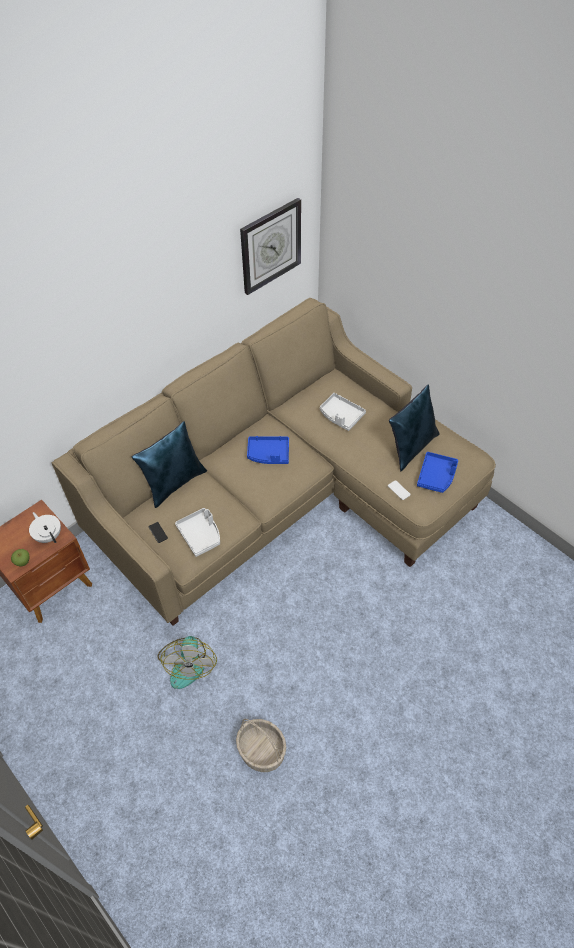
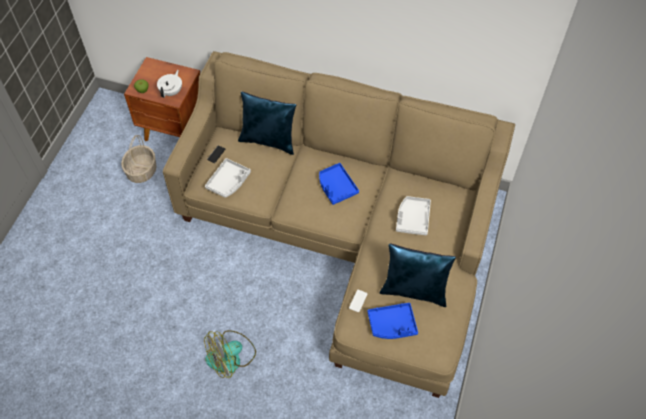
camera: 60 degrees right, 5 degrees up
fan [157,636,217,689] -> fan moved to [204,330,256,378]
basket [236,719,286,772] -> basket moved to [121,135,157,183]
wall clock [240,198,301,295] -> none

